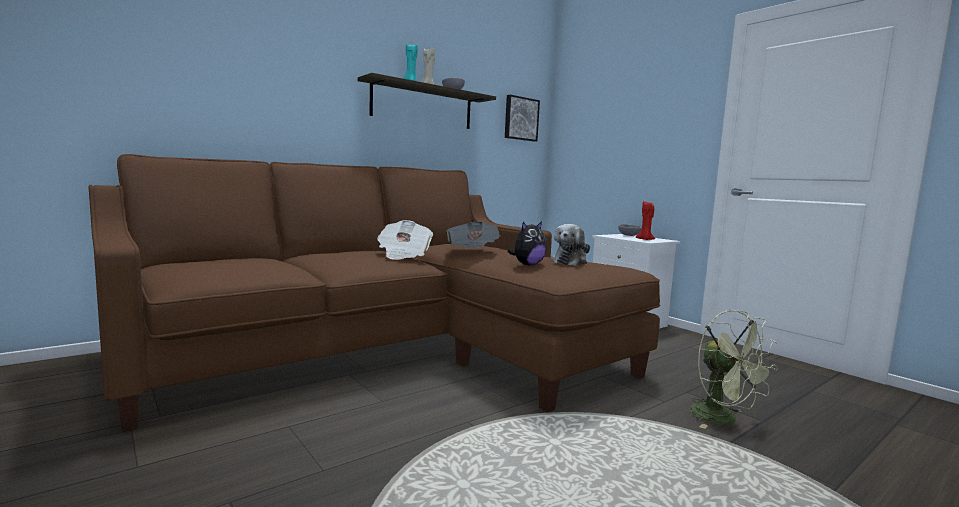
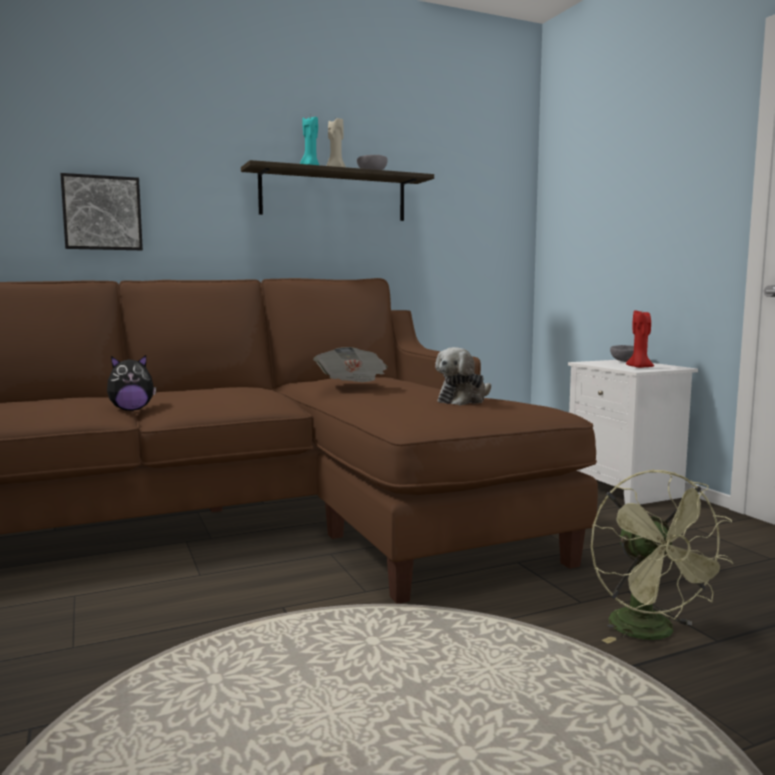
camera: 15 degrees right, 0 degrees up
newspaper [377,220,433,260] -> none
picture [505,95,540,142] -> picture moved to [60,173,143,250]
plush toy [508,221,547,266] -> plush toy moved to [107,355,156,411]

